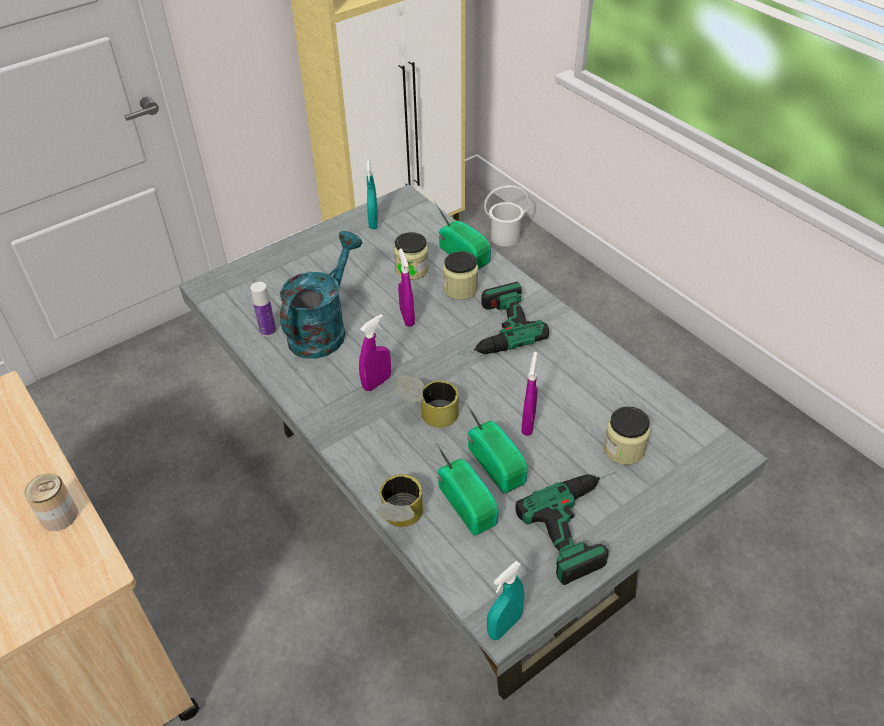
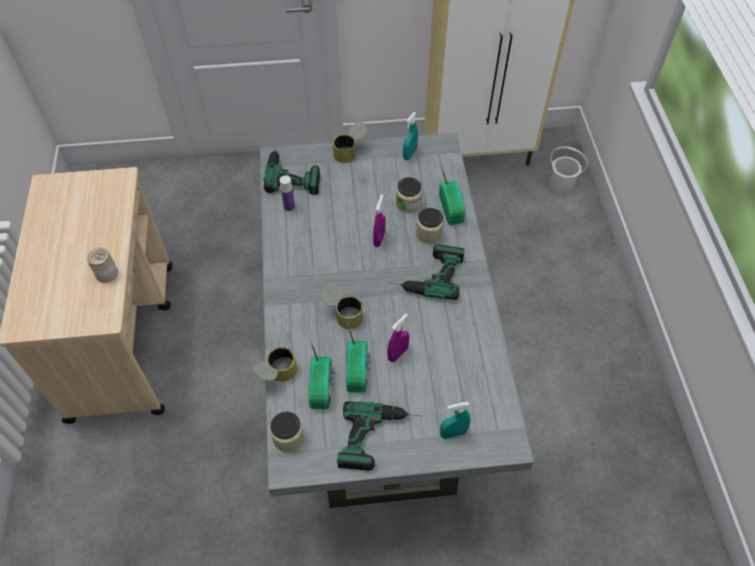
camera: 30 degrees right, 10 degrees up
turquoise watering can [280,231,362,359] -> none
purple spray bottle [359,314,391,391] -> none
turquoise spray bottle [487,561,525,640] -> turquoise spray bottle moved to [440,402,471,439]
jar [603,406,650,465] -> jar moved to [270,411,304,452]
none -> power drill [263,143,320,195]
none -> can [332,122,367,163]

